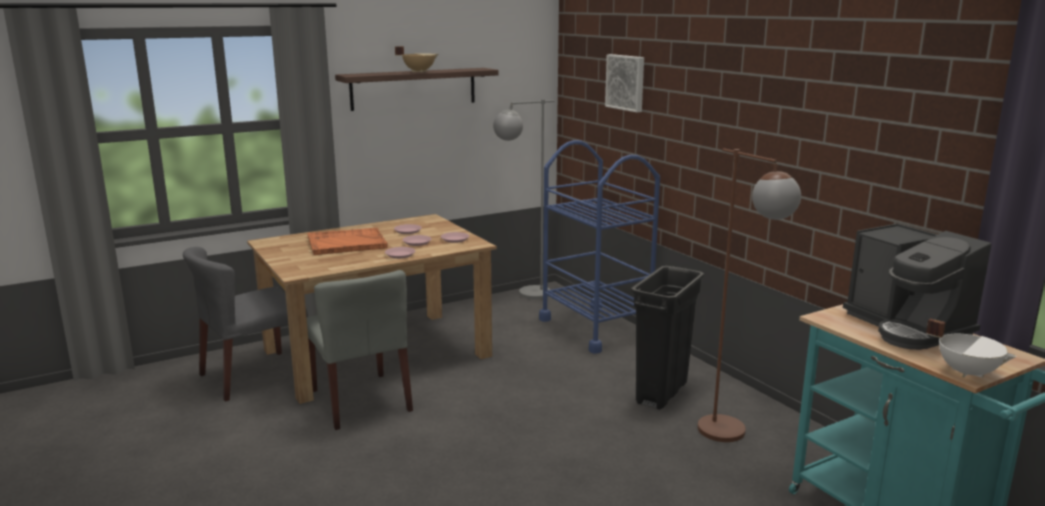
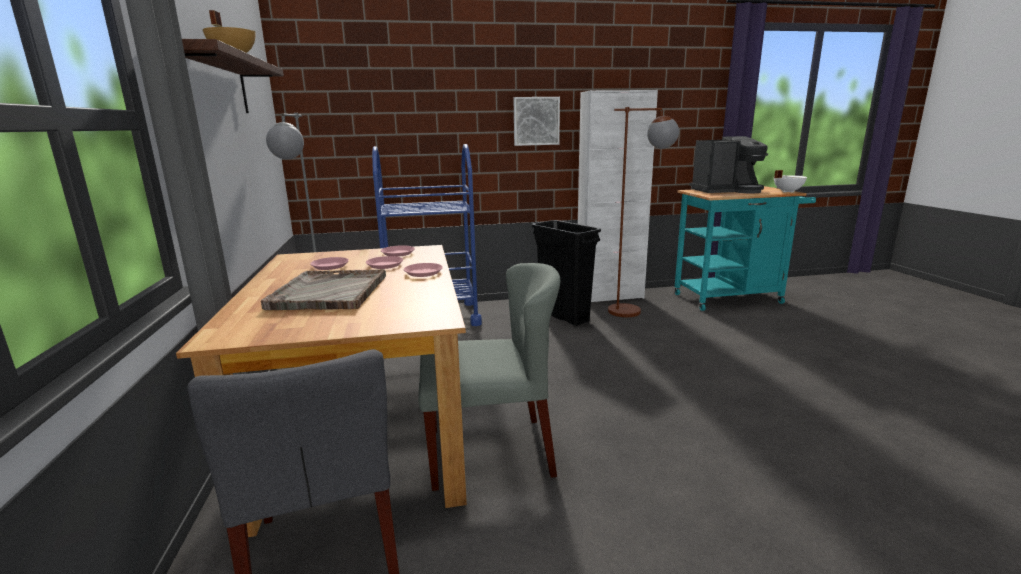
camera: 70 degrees left, 0 degrees up
orange tray [307,228,388,255] -> grey tray [261,269,386,310]
picture [605,54,644,112] -> picture moved to [513,97,560,146]
none -> white cabinet [578,90,658,302]

